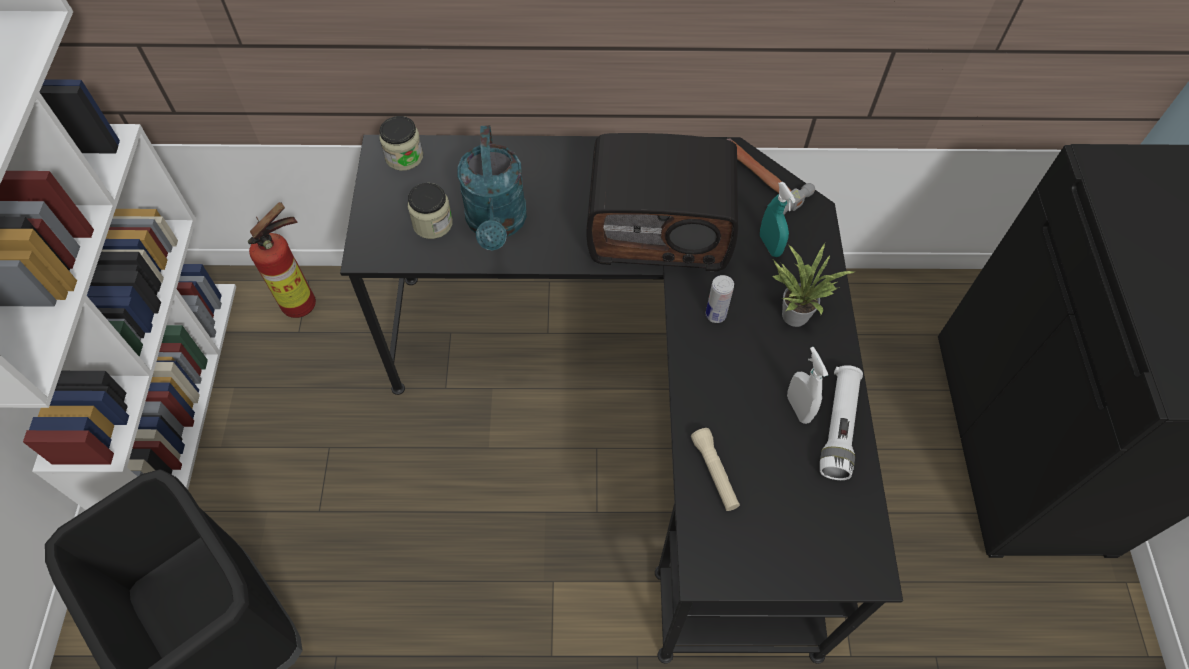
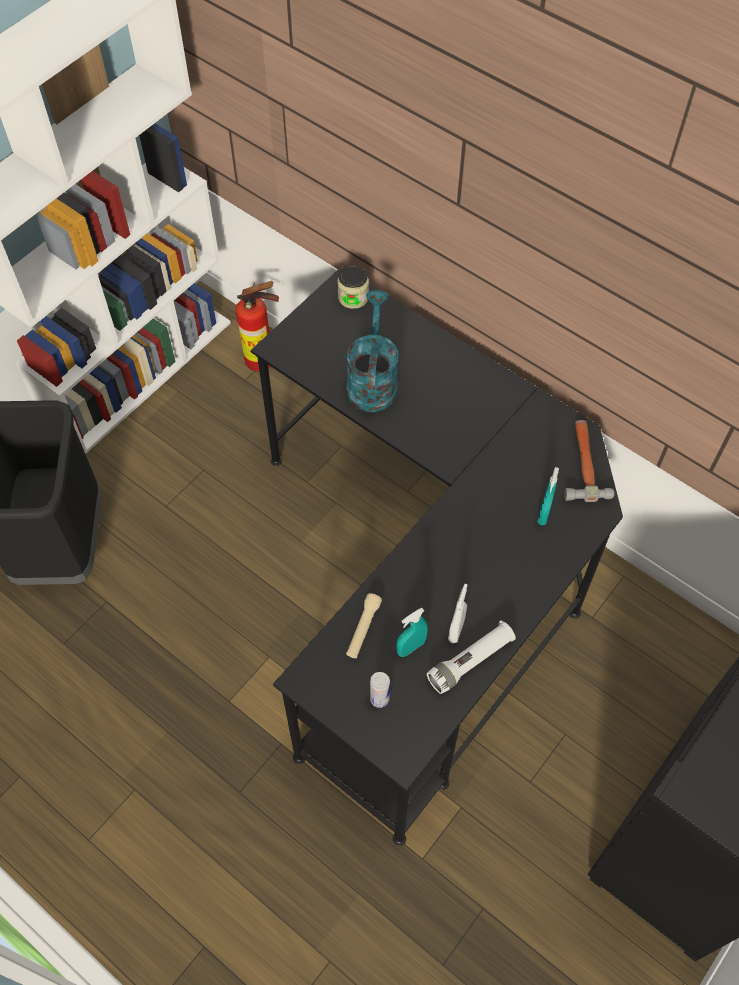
camera: 40 degrees right, 0 degrees up
jar [408,183,453,239] -> none
turquoise watering can [457,125,527,250] -> turquoise watering can turned 150 degrees clockwise [347,290,399,412]
radio [586,133,738,271] -> none
can [706,275,734,323] -> can moved to [370,672,390,708]
potted plant [772,243,855,327] -> none
none -> turquoise spray bottle [396,608,428,657]

